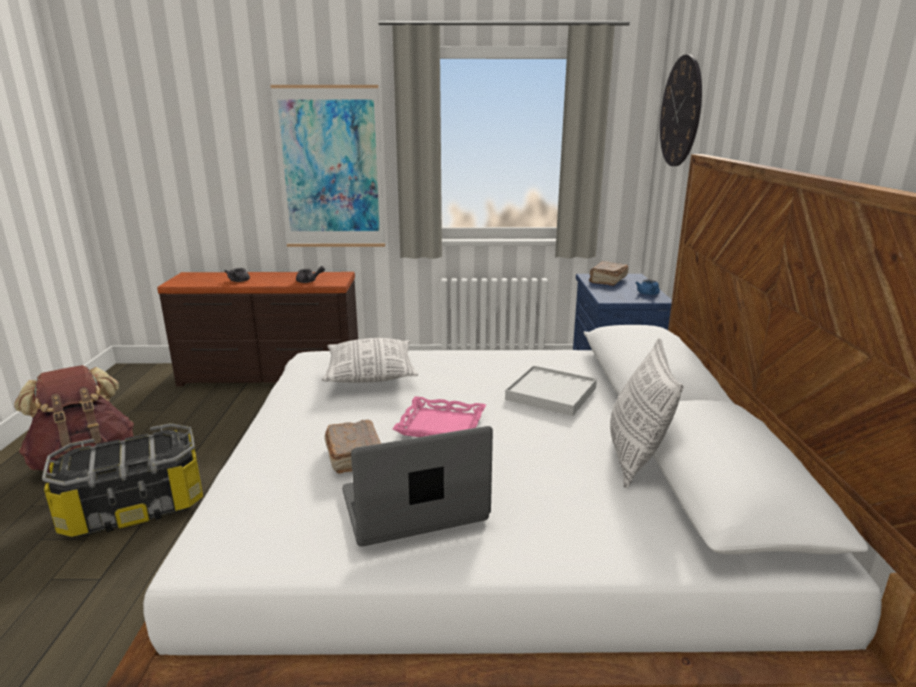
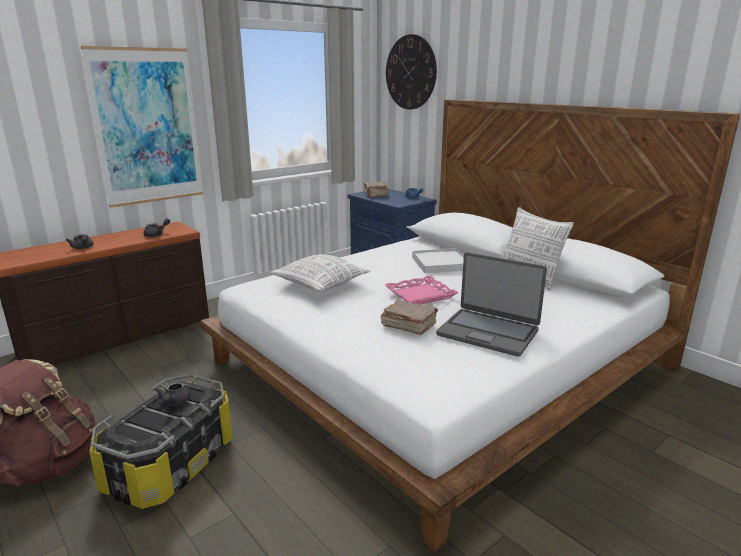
camera: 40 degrees left, 0 degrees up
laptop [342,426,493,547] -> laptop turned 90 degrees counterclockwise [436,252,547,357]
none -> grey teapot [154,381,191,405]

